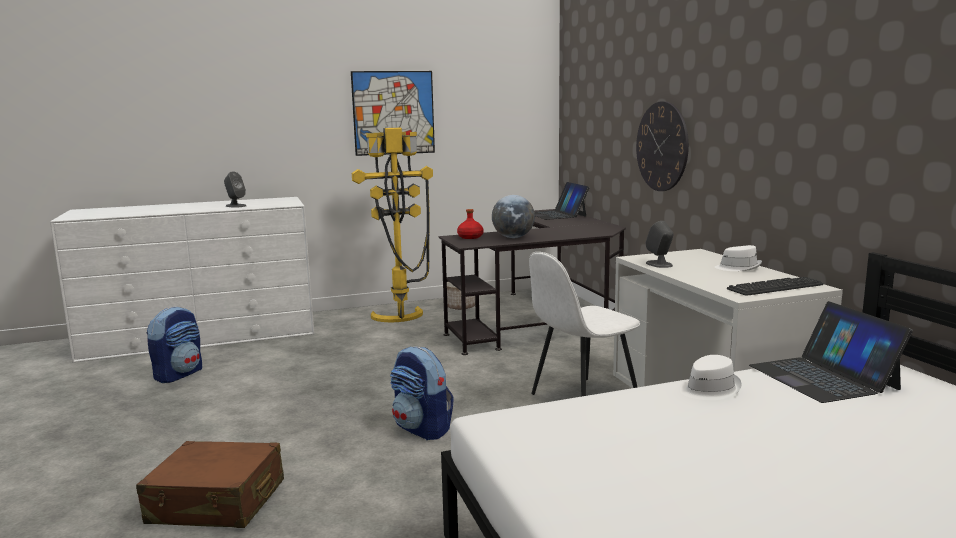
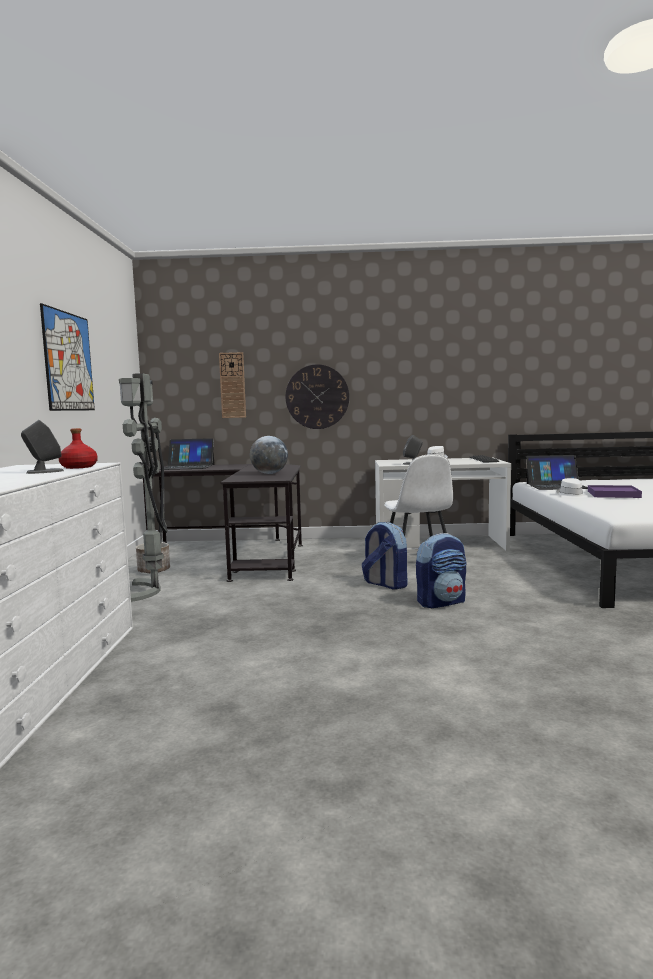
camera: 70 degrees left, 5 degrees down
brown suitcase [136,441,284,528] -> none
backpack [147,306,202,383] -> backpack moved to [362,522,407,589]
yellow floor lamp [352,128,433,322] -> grey floor lamp [119,373,167,602]
red bottle [457,209,483,239] -> red bottle moved to [59,428,98,469]
none -> wall clock [219,352,246,418]
none -> purple tray [588,485,642,498]

